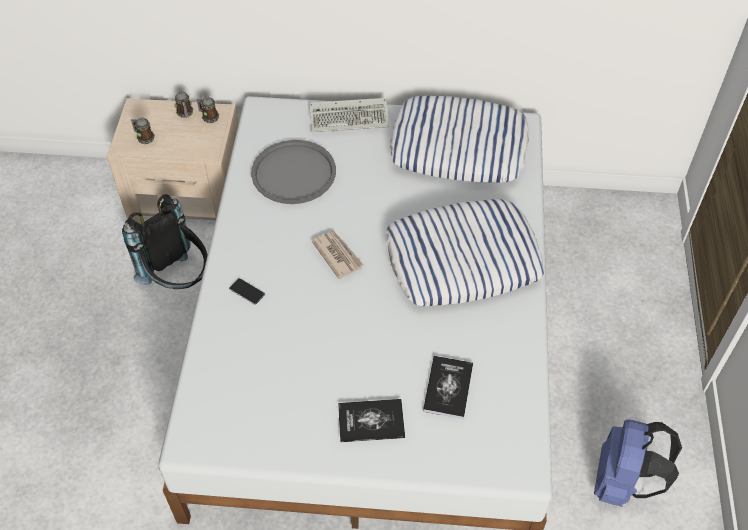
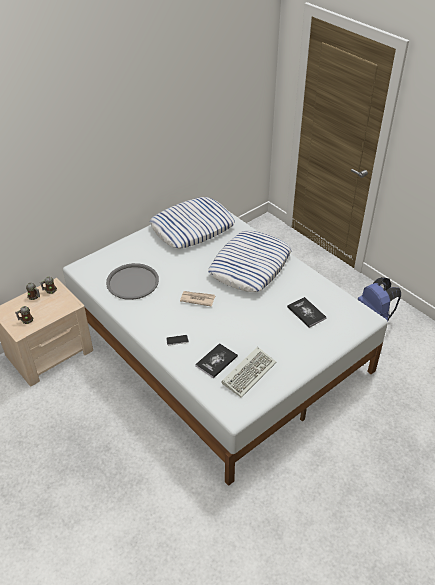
camera: 45 degrees left, 10 degrees down
black backpack [122,194,208,289] -> none
keyboard [309,98,389,132] -> keyboard moved to [222,347,276,398]
book [338,399,405,442] -> book moved to [195,343,238,378]

